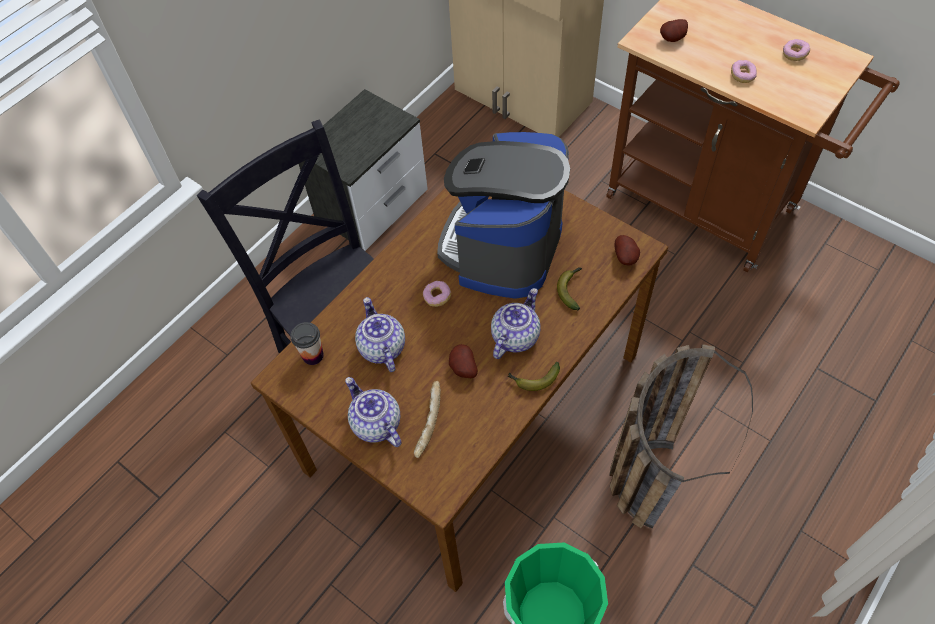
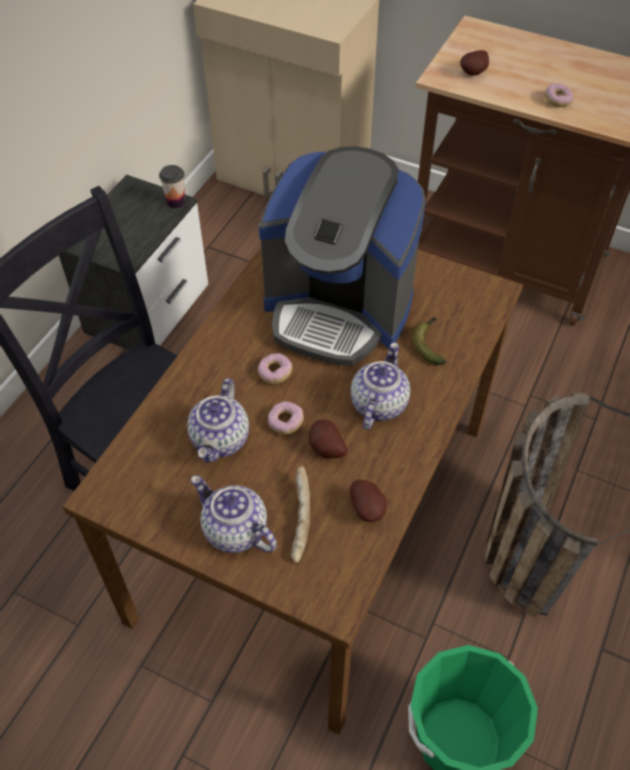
camera: 15 degrees left, 5 degrees down
cup [290,322,324,365] -> cup moved to [159,165,185,208]
teapot [355,297,405,372] -> teapot turned 135 degrees counterclockwise [187,378,249,463]
coffee machine [437,132,570,299] -> coffee machine turned 75 degrees counterclockwise [259,146,426,366]
banana [508,362,560,391] -> none
potato [615,235,640,266] -> potato moved to [350,480,387,522]
donut [783,39,810,61] -> donut moved to [268,401,304,435]

